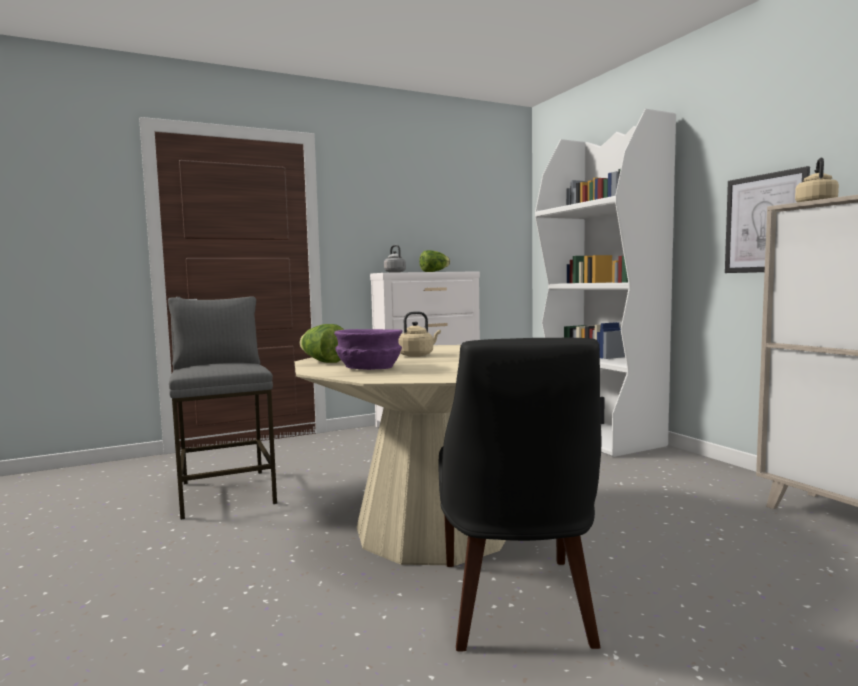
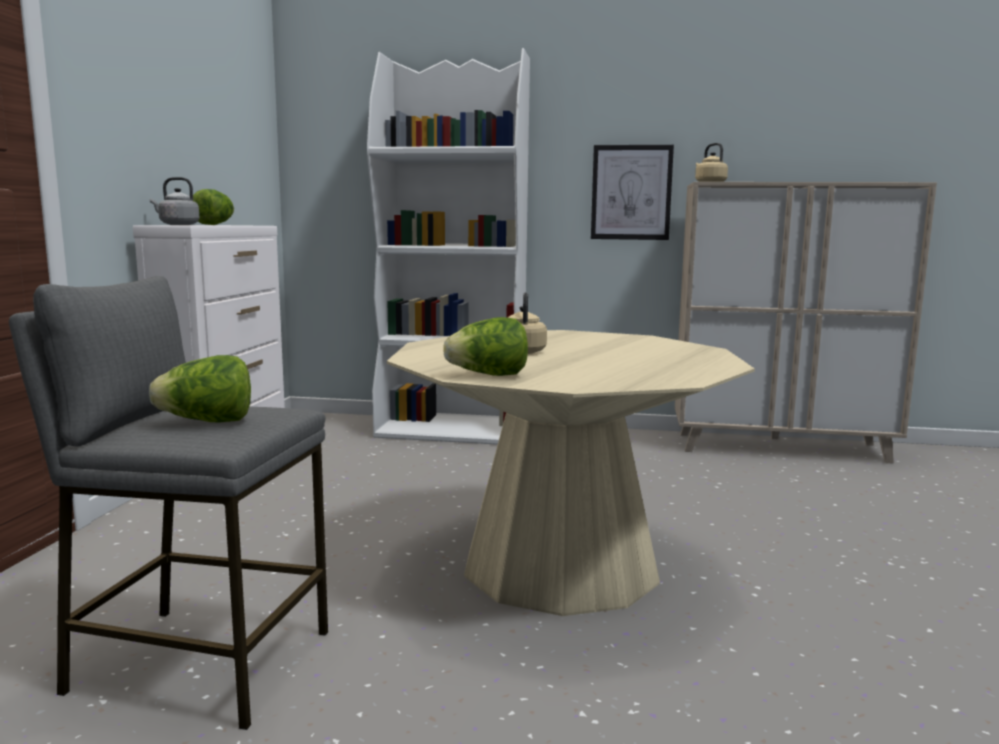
camera: 55 degrees left, 5 degrees up
purple bowl [334,329,402,370] -> none
black chair [438,338,602,651] -> none
none -> lettuce [149,355,251,423]

